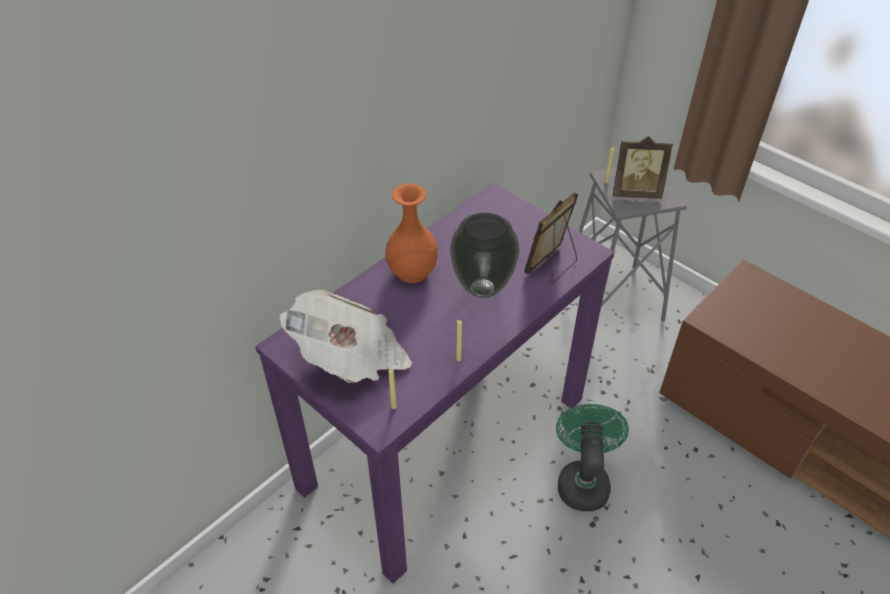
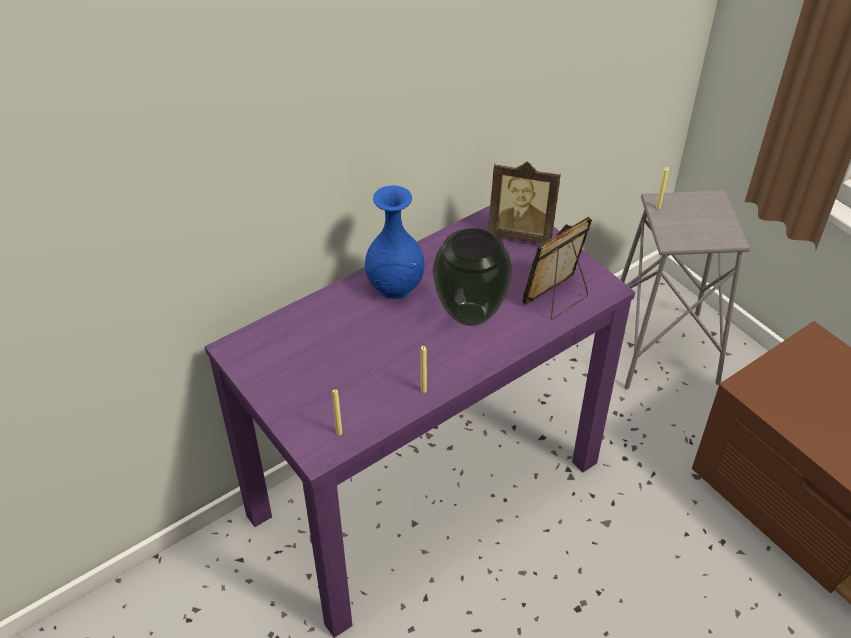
camera: 10 degrees right, 0 degrees up
newspaper [280,290,412,384] -> none
orange vase [386,183,438,283] -> blue vase [365,185,425,299]
green fan [556,404,629,511] -> none
picture frame [613,136,673,199] -> picture frame moved to [488,161,561,244]

